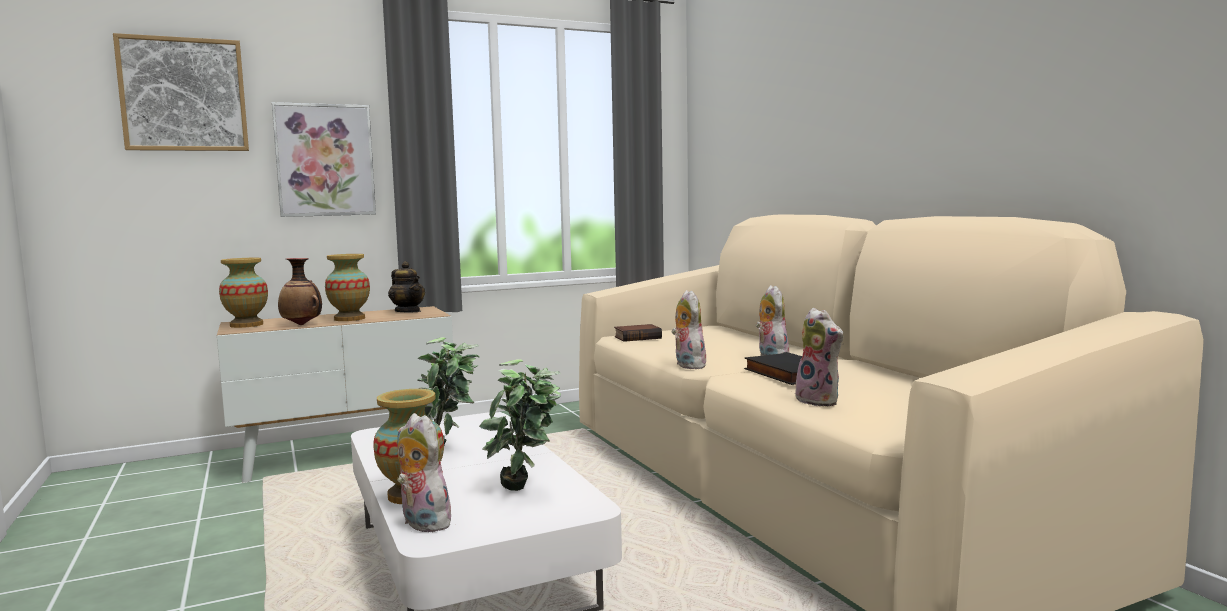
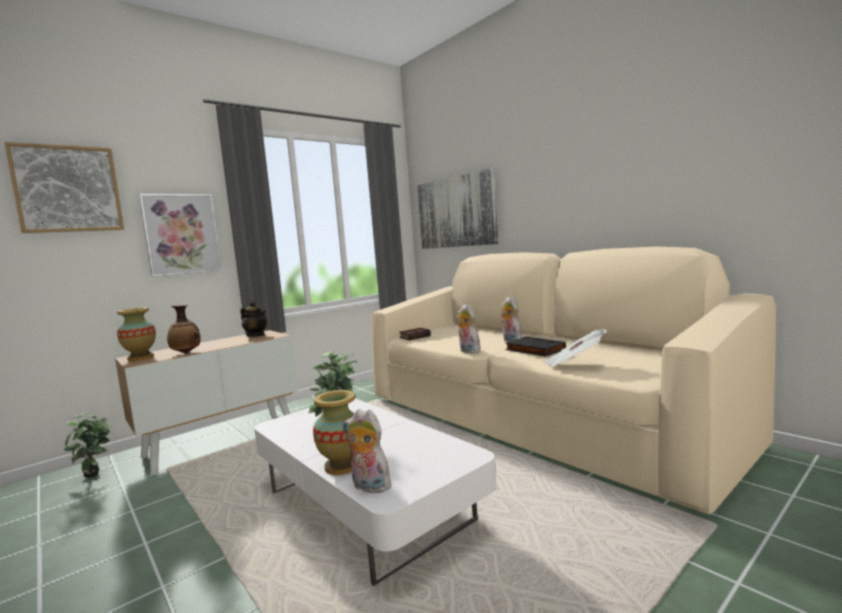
camera: 15 degrees left, 0 degrees up
vase [325,254,370,321] -> none
potted plant [479,359,561,491] -> potted plant moved to [64,414,112,478]
plush toy [795,308,844,406] -> newspaper [543,329,607,367]
none -> picture [417,168,498,249]

